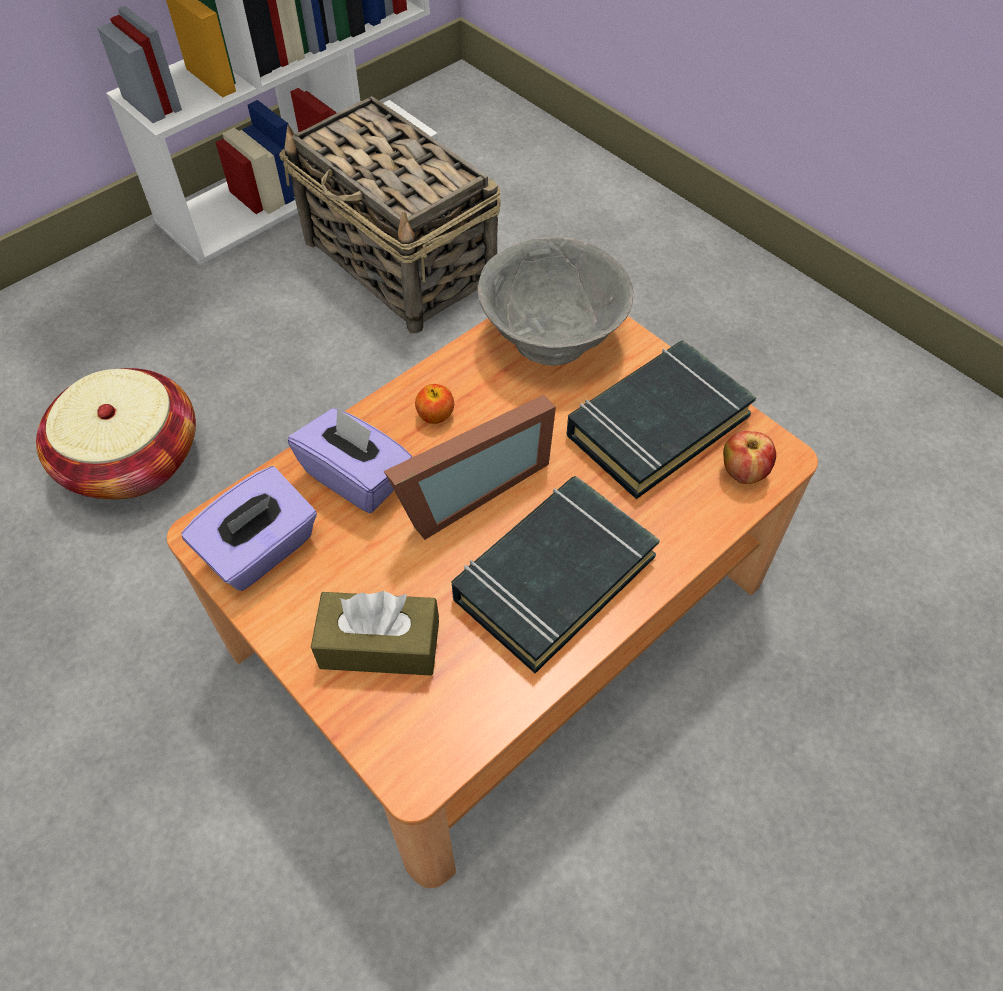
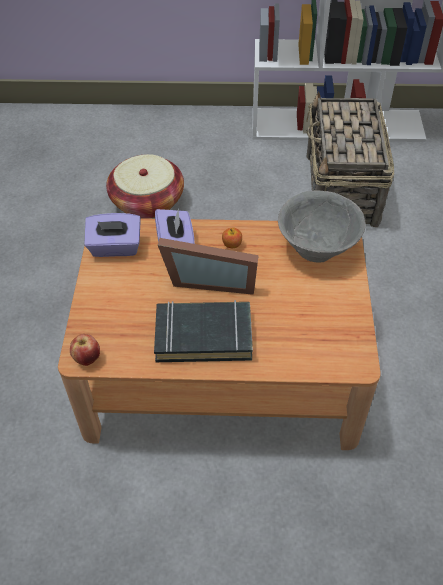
camera: 45 degrees right, 5 degrees down
brown tissue box [311,591,439,676] -> none
black book [567,341,757,499] -> none
apple [723,431,776,484] -> apple moved to [70,334,100,366]

